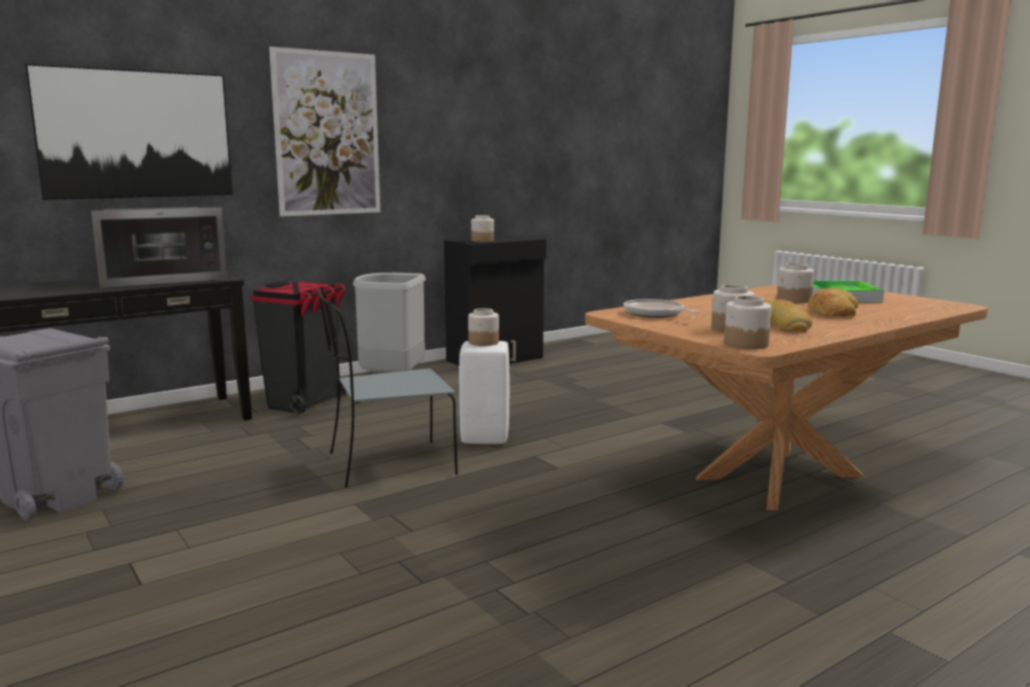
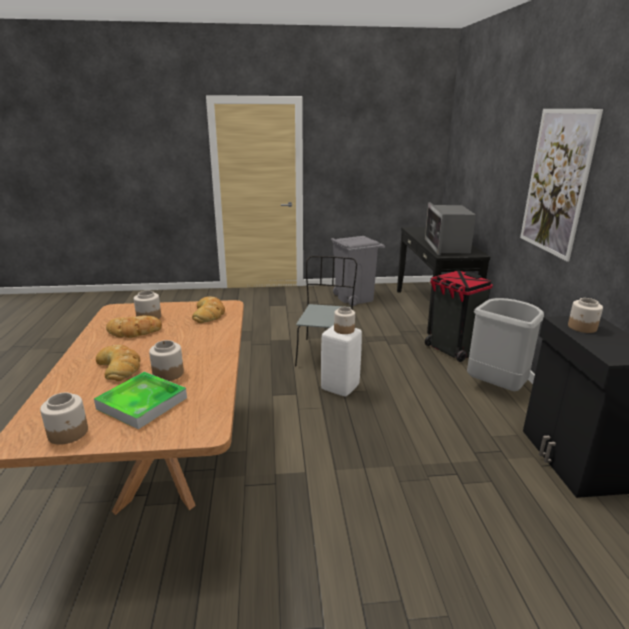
camera: 120 degrees right, 10 degrees up
picture [25,64,233,200] -> none
frying pan [624,299,699,318] -> bread [192,297,225,323]
jar [724,296,772,349] -> jar moved to [40,393,88,445]

